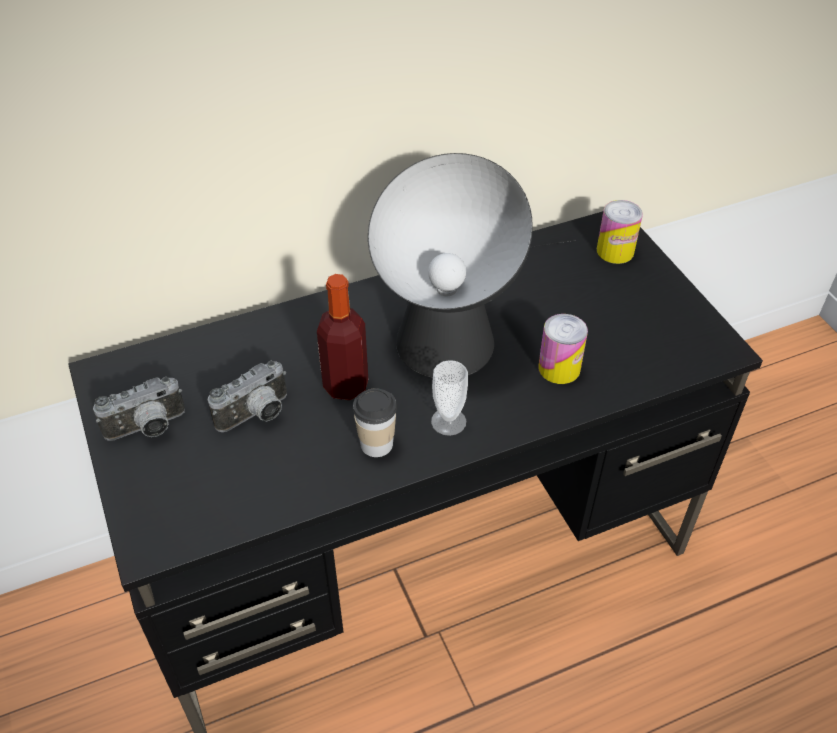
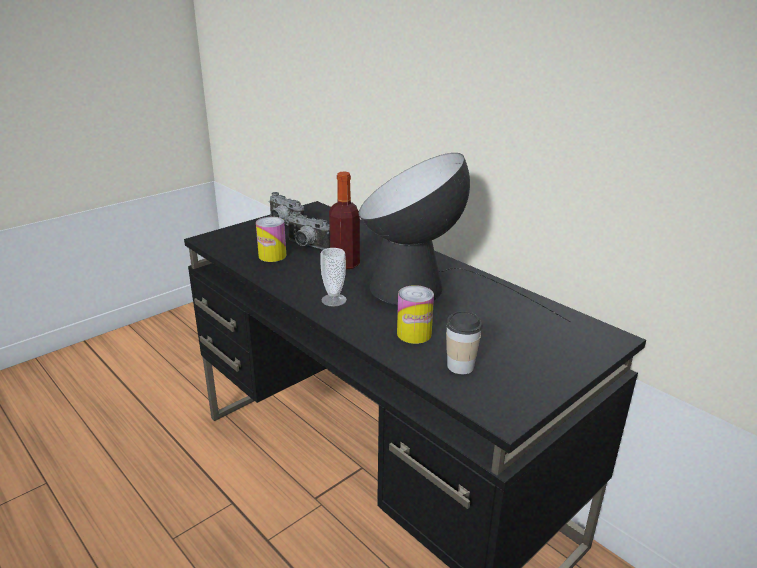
camera: 70 degrees right, 20 degrees down
cup [353,388,397,457] -> cup moved to [446,311,483,374]
can [597,200,643,264] -> can moved to [256,217,286,262]

